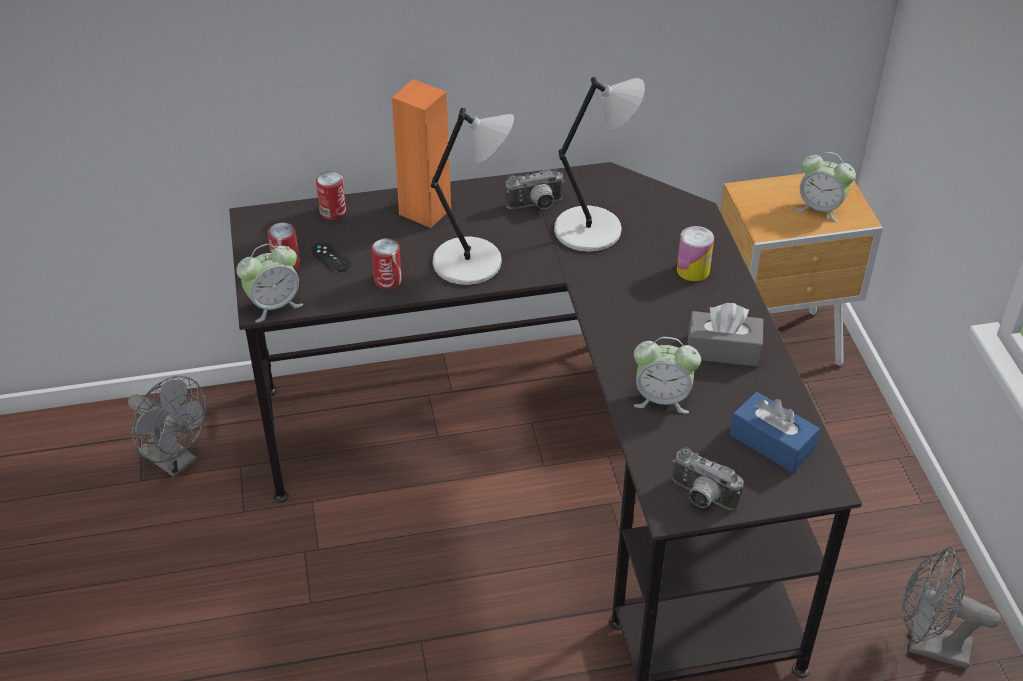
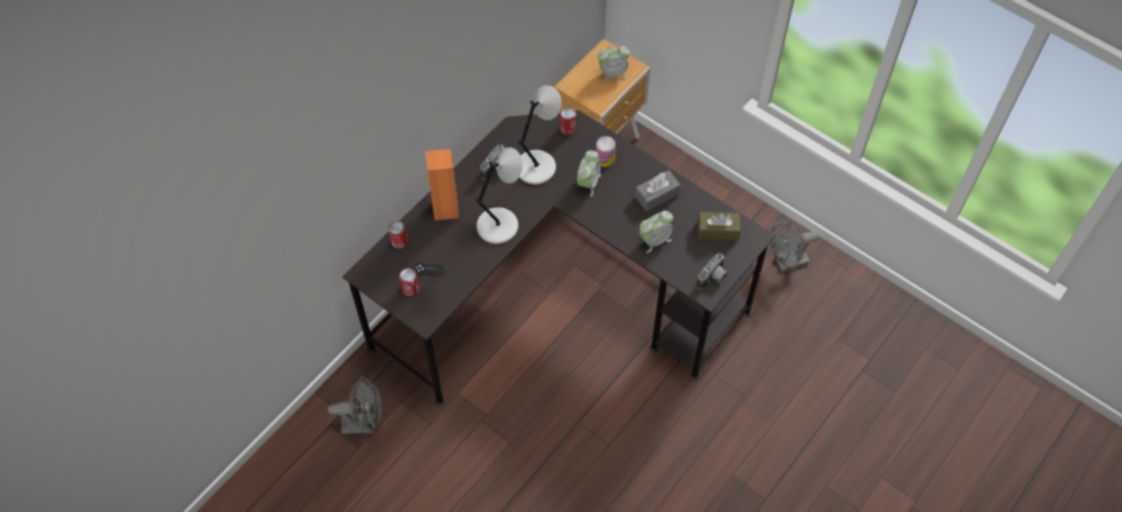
camera: 40 degrees left, 15 degrees up
alarm clock [237,243,303,323] -> alarm clock moved to [577,150,601,197]
can [371,238,402,289] -> can moved to [560,108,576,135]
camera [673,447,743,510] -> camera turned 45 degrees counterclockwise [697,253,728,290]
blue tissue box [730,392,820,473] -> brown tissue box [698,212,741,240]

